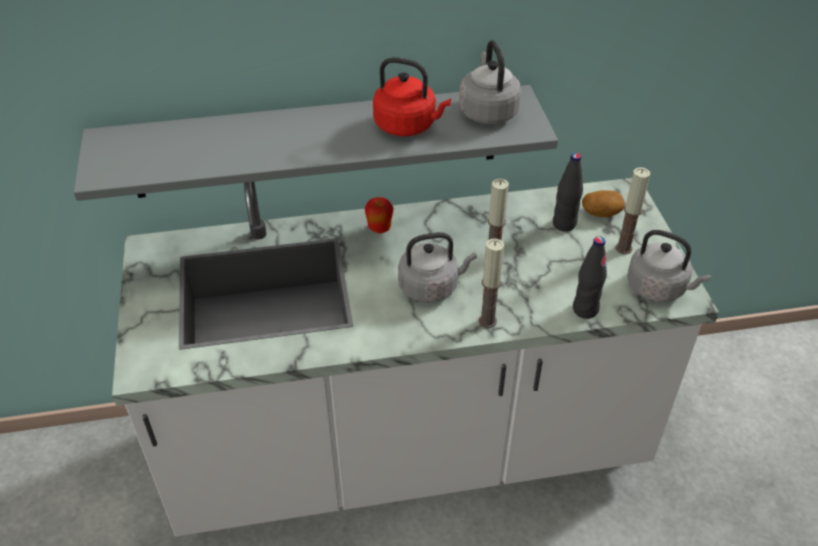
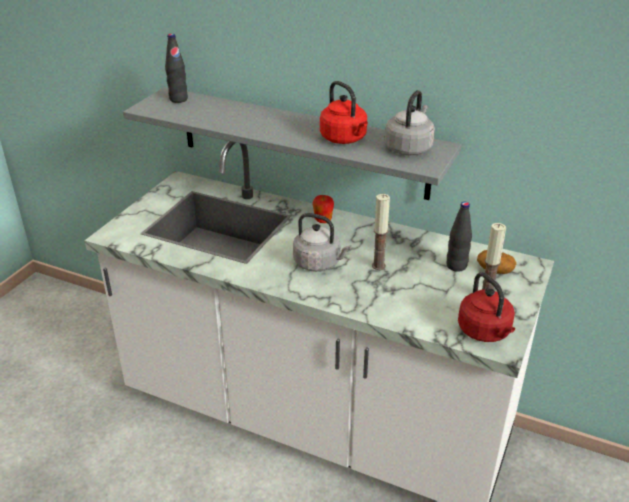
camera: 35 degrees right, 10 degrees down
candle [479,238,504,328] -> none
black bottle [573,236,607,319] -> black bottle moved to [165,34,188,103]
grey kettle [627,230,711,302] -> red kettle [458,272,515,342]

